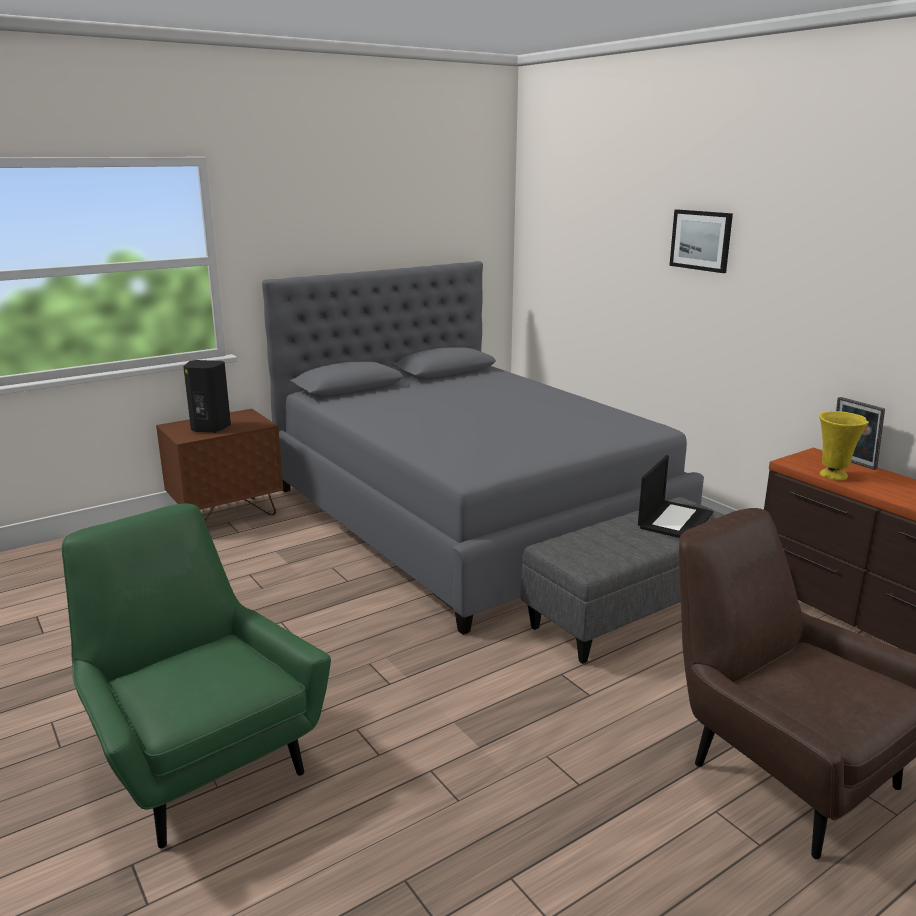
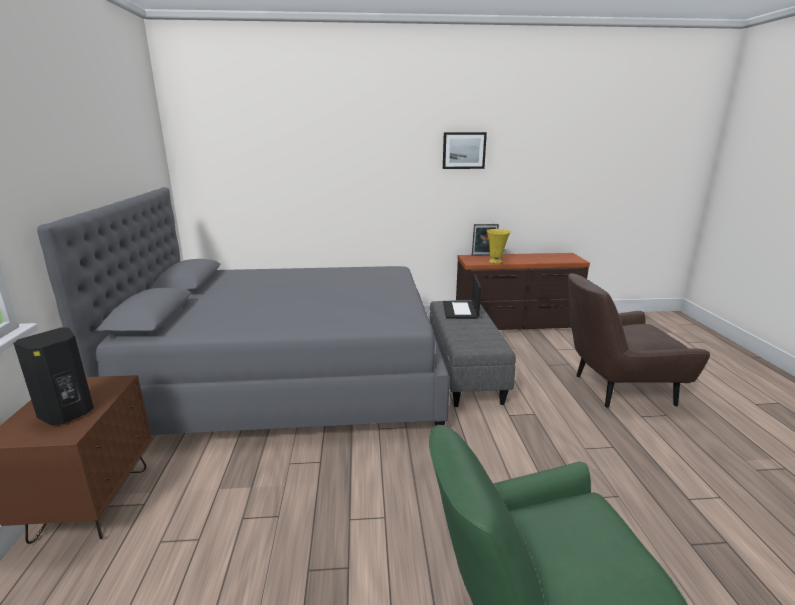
camera: 60 degrees left, 0 degrees up
laptop [638,455,713,538] -> laptop turned 150 degrees counterclockwise [443,274,481,319]
picture [669,209,733,273] -> picture moved to [443,132,487,169]

